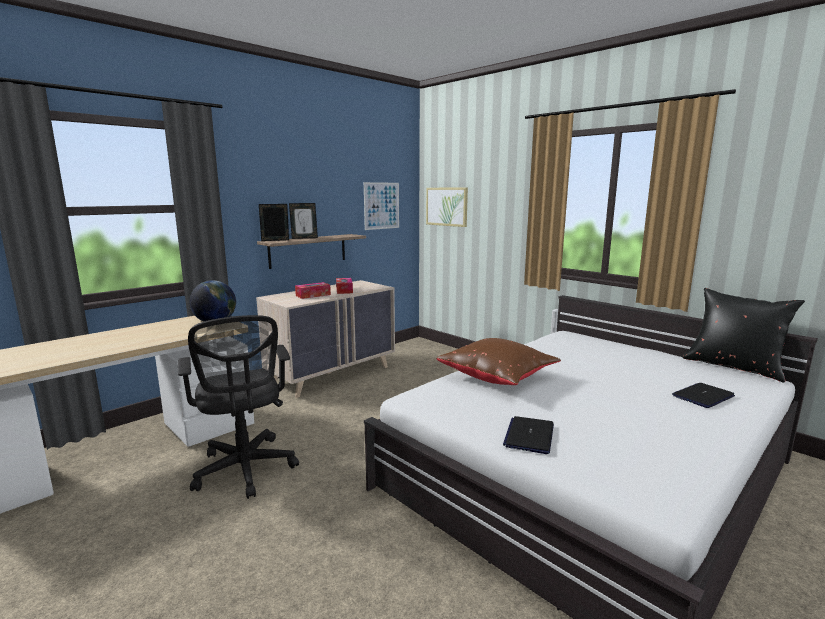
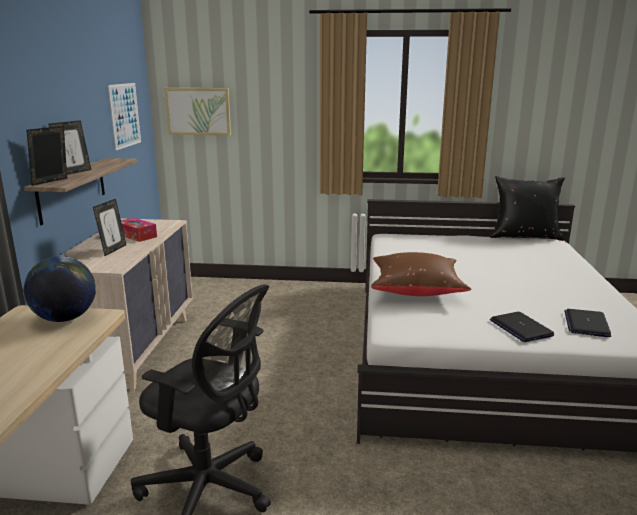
camera: 40 degrees left, 5 degrees up
tissue box [295,282,331,299] -> picture frame [93,199,126,256]
laptop [672,383,735,408] -> laptop moved to [564,309,611,337]

